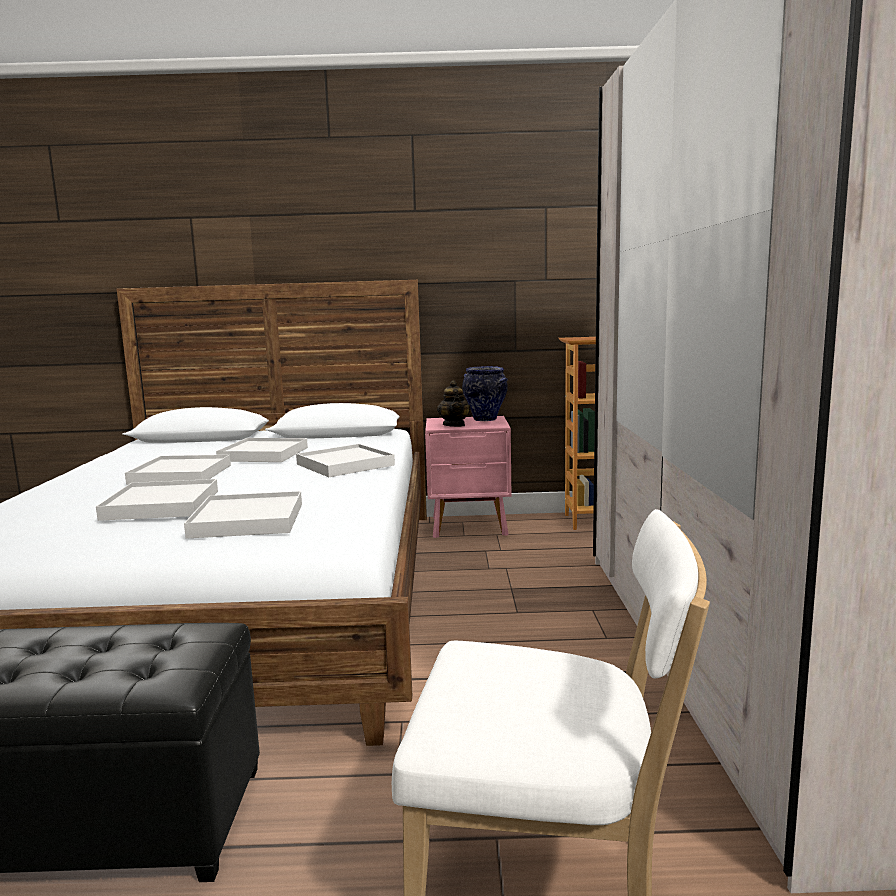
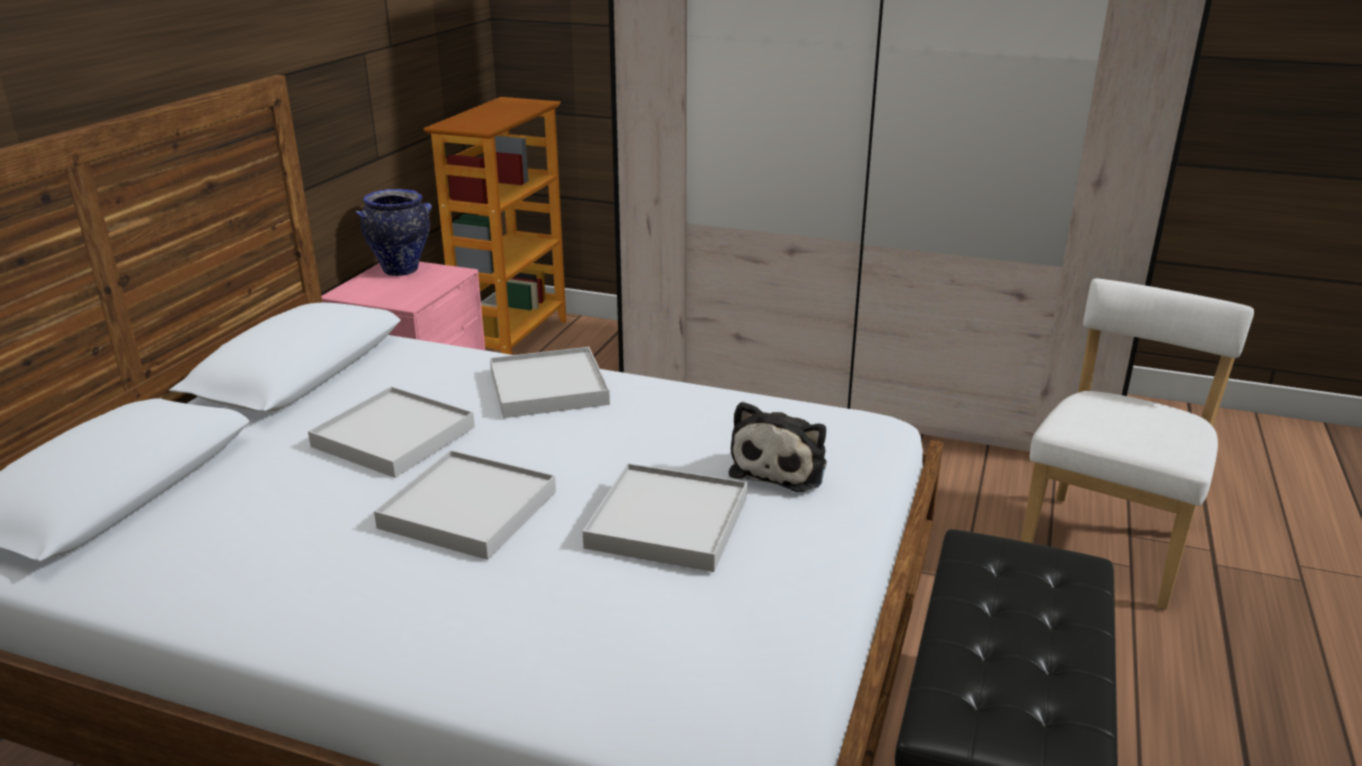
camera: 70 degrees left, 15 degrees up
white tray [184,491,302,539] -> plush toy [729,401,827,492]
teapot [437,380,471,427] -> none

